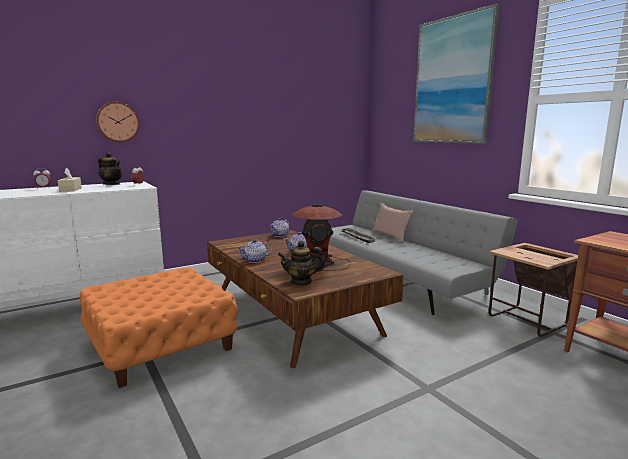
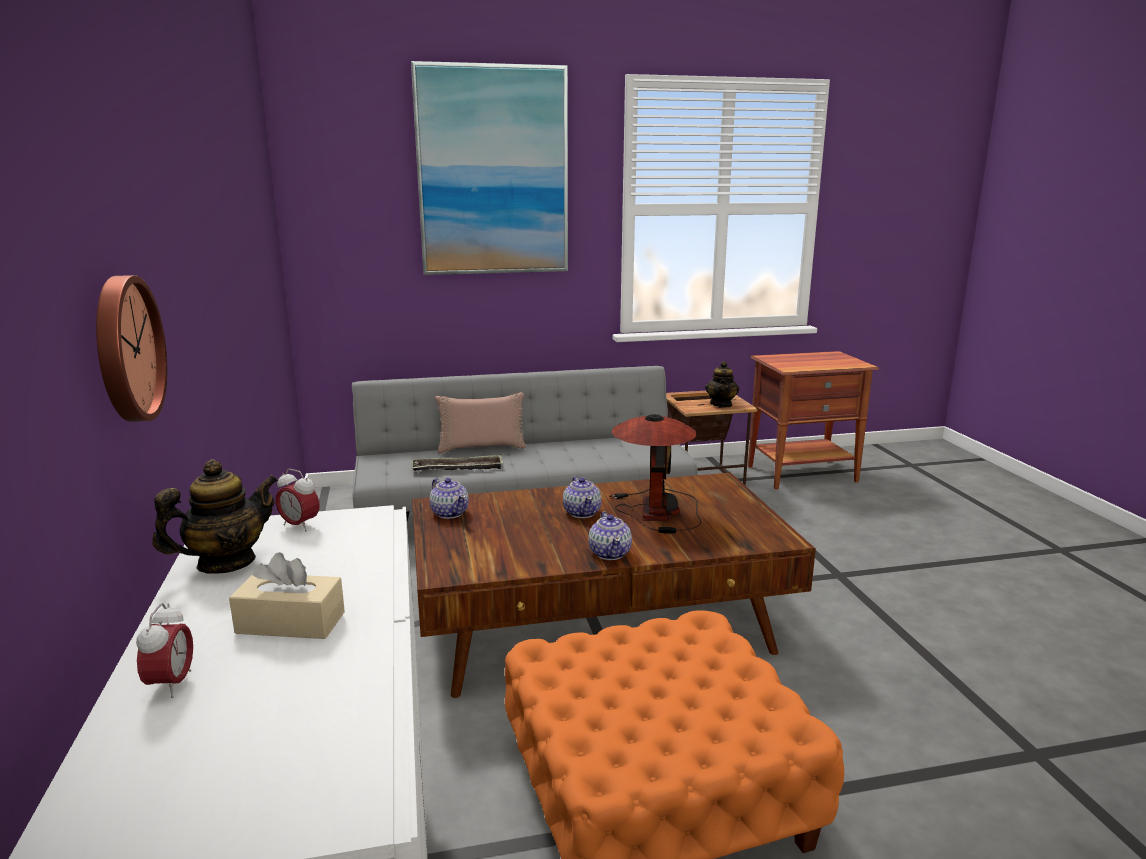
camera: 70 degrees left, 5 degrees up
teapot [278,241,325,286] -> teapot moved to [705,361,739,407]

